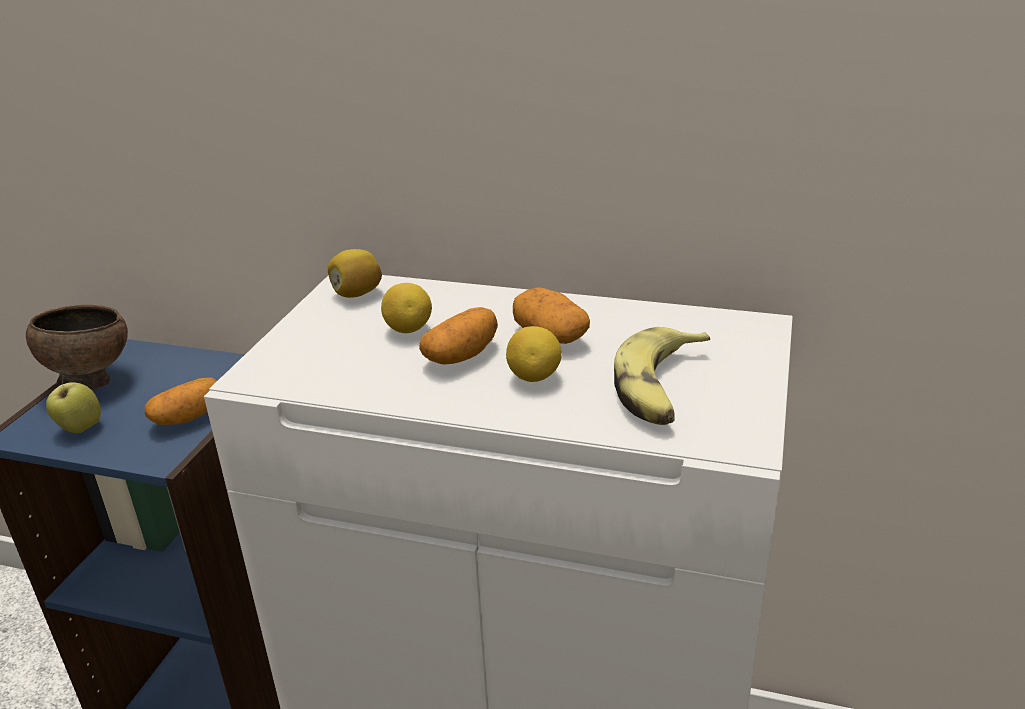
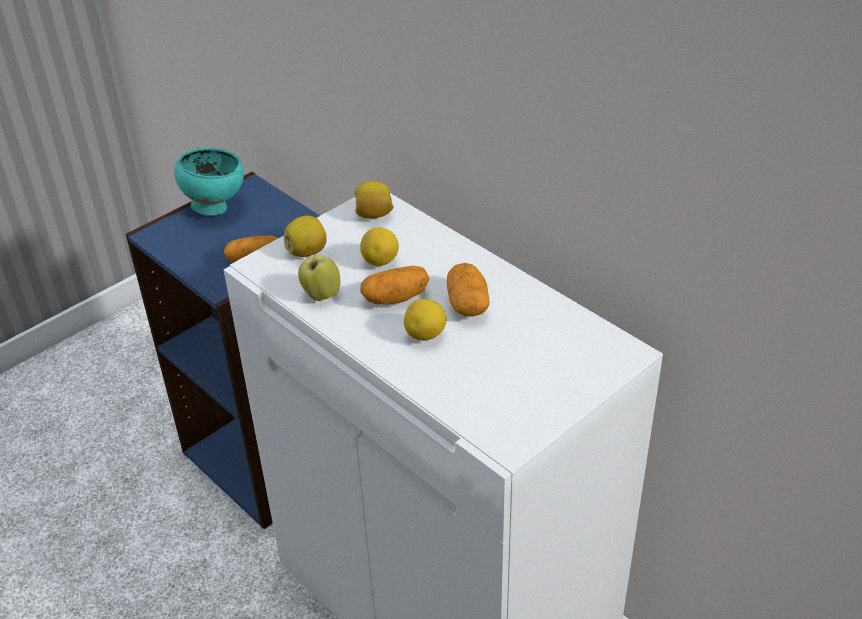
camera: 30 degrees right, 10 degrees up
brown bowl [26,304,128,390] -> turquoise bowl [174,147,244,216]
apple [46,378,101,433] -> apple moved to [298,251,341,301]
banana [614,327,710,425] -> none
none -> lemon [284,216,326,257]

